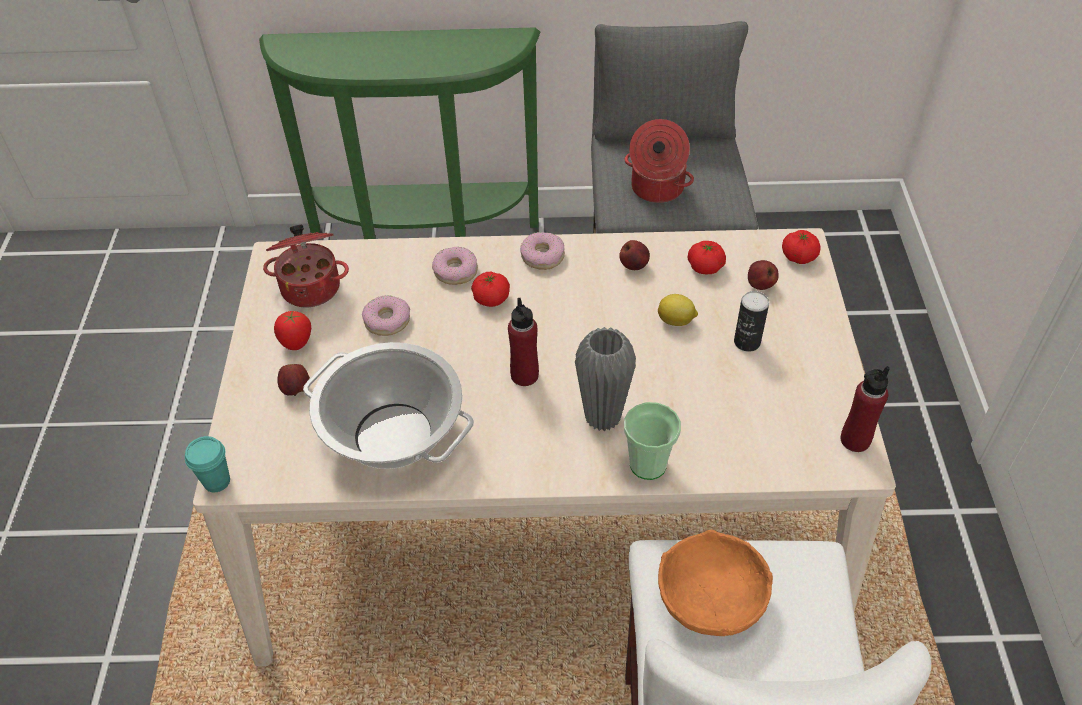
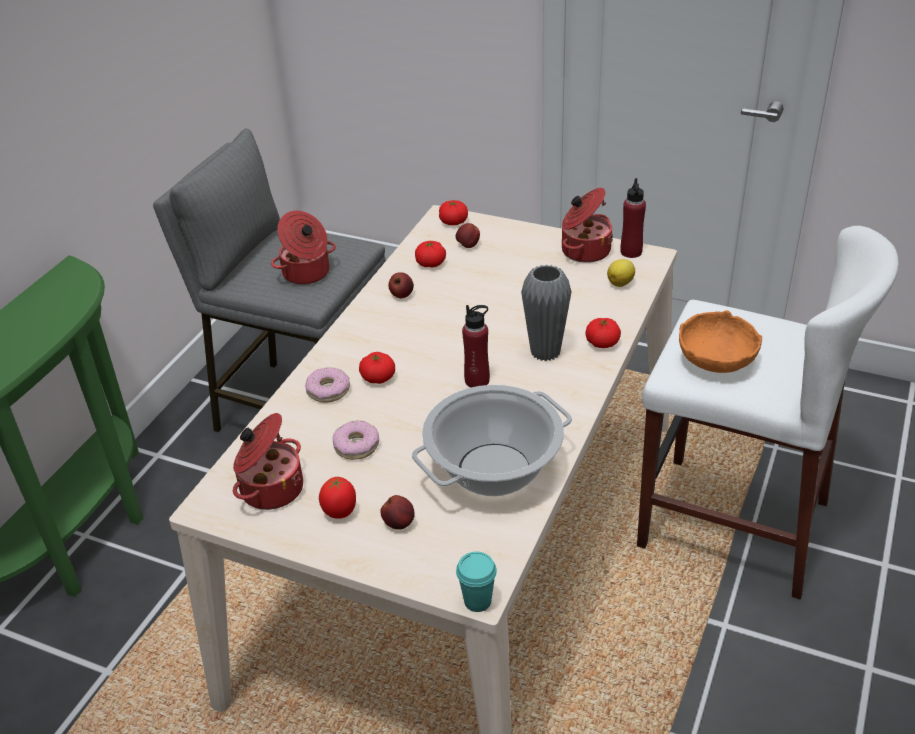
camera: 65 degrees left, 10 degrees down
donut [520,232,565,270] -> none
cup [624,402,681,480] -> tomato [585,318,621,348]
lemon [658,294,698,326] -> lemon moved to [607,259,635,287]
can [734,291,769,352] -> none
none -> cooking pot [562,188,613,263]

